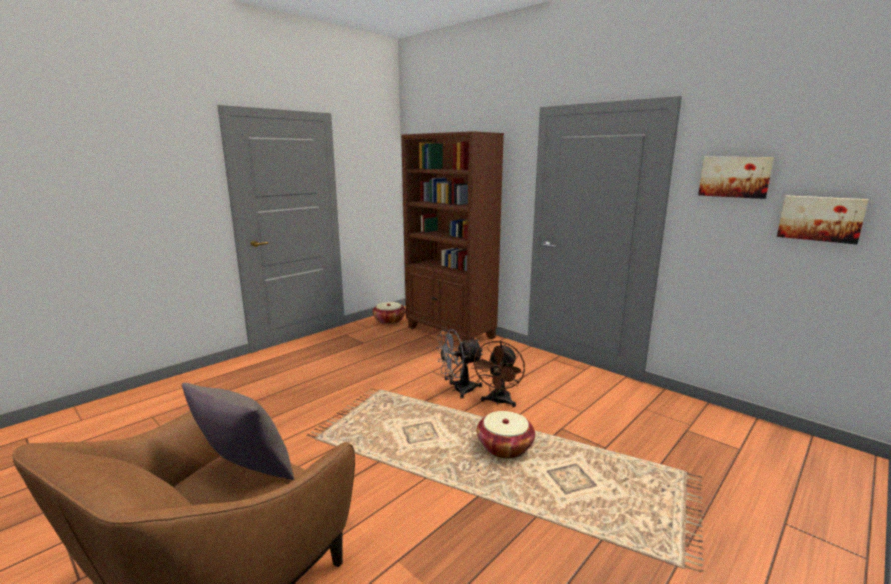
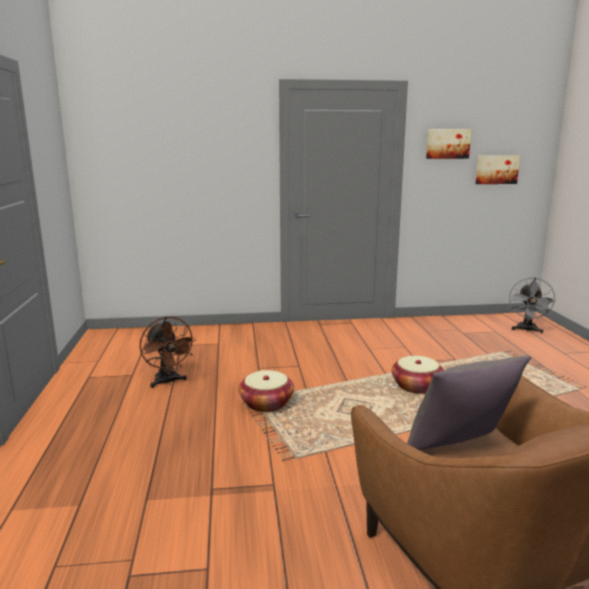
camera: 50 degrees left, 0 degrees up
basket [373,302,406,324] -> basket moved to [239,370,294,412]
brown bookcase [401,131,504,340] -> none
grey fan [436,329,483,398] -> grey fan moved to [509,278,556,333]
brown fan [471,341,525,407] -> brown fan moved to [140,316,196,388]

